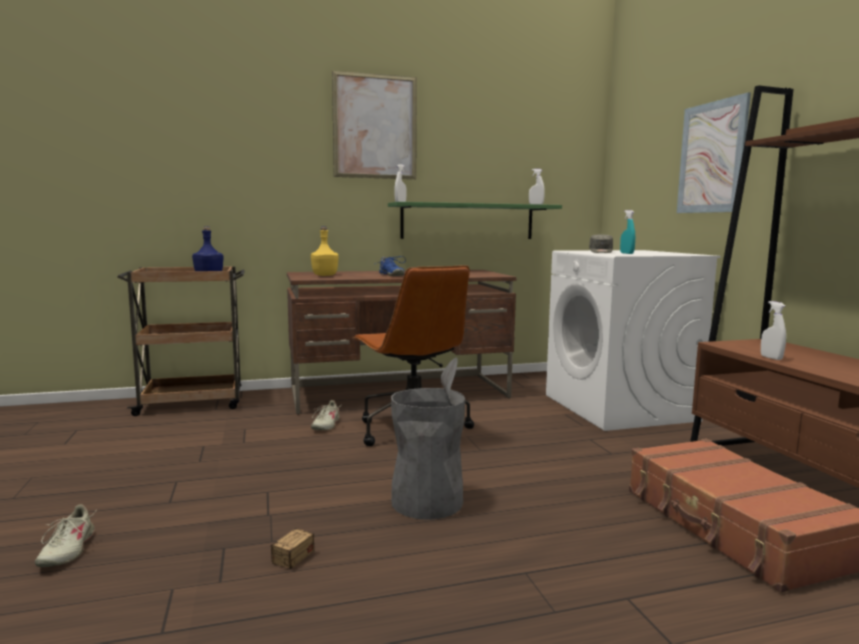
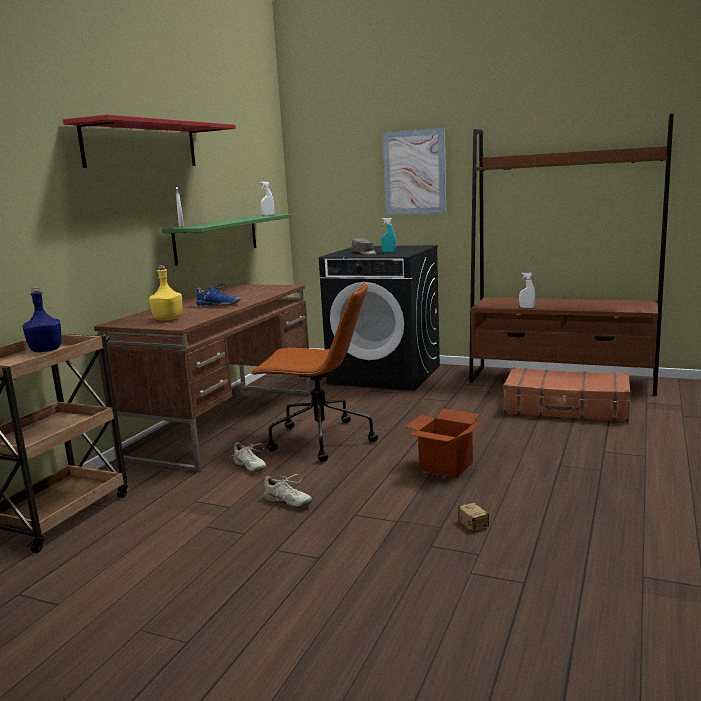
camera: 50 degrees left, 5 degrees up
beige shoe [35,504,97,567] -> beige shoe moved to [264,474,312,508]
picture [332,71,417,179] -> red shelf [63,114,236,168]
grey trash can [391,357,465,520] -> cardboard box [405,409,485,478]
white washing machine [546,250,721,431] -> black washing machine [319,245,440,391]

